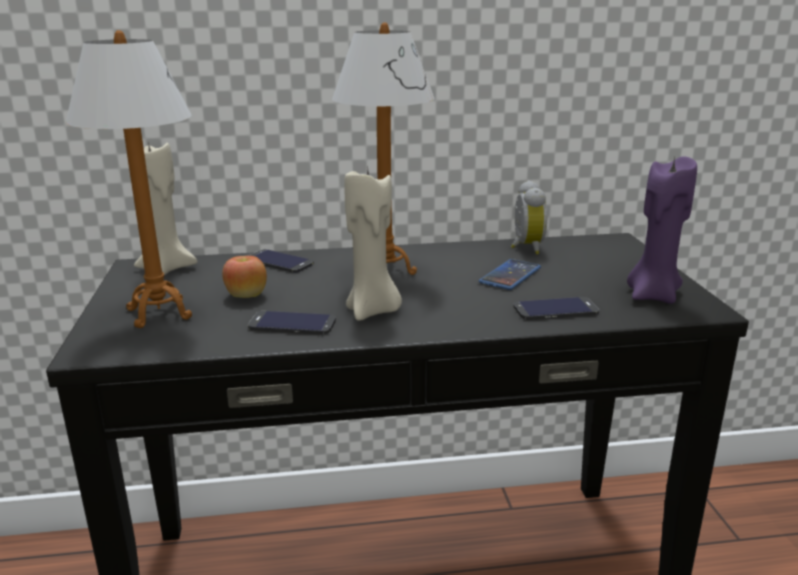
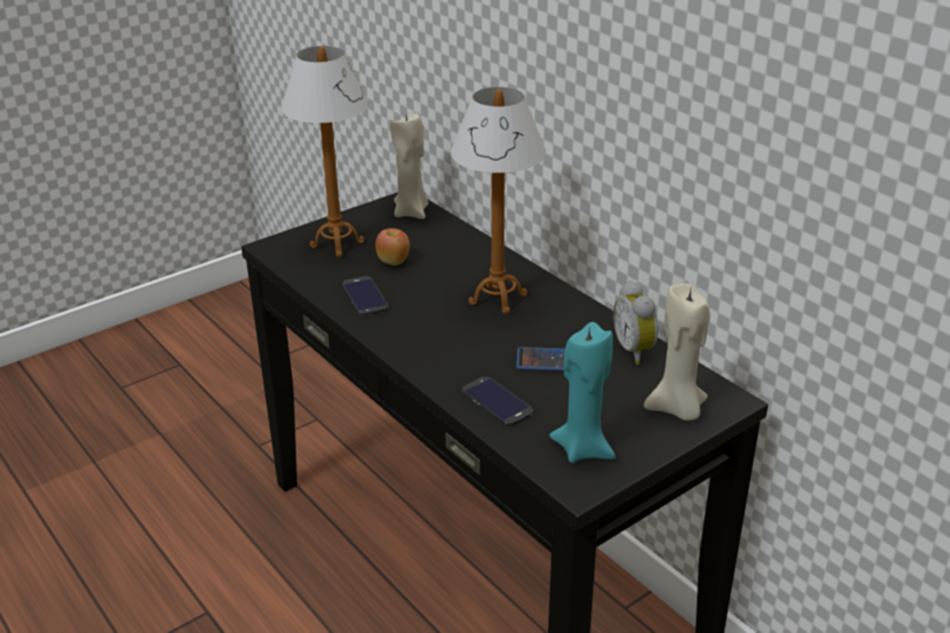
camera: 60 degrees right, 10 degrees up
phone [248,249,314,273] -> none
beige candle [344,167,402,321] -> beige candle moved to [644,283,710,421]
alarm clock [511,180,547,255] -> alarm clock turned 105 degrees clockwise [613,281,658,365]
purple candle [627,156,697,304] -> turquoise candle [549,322,616,463]

